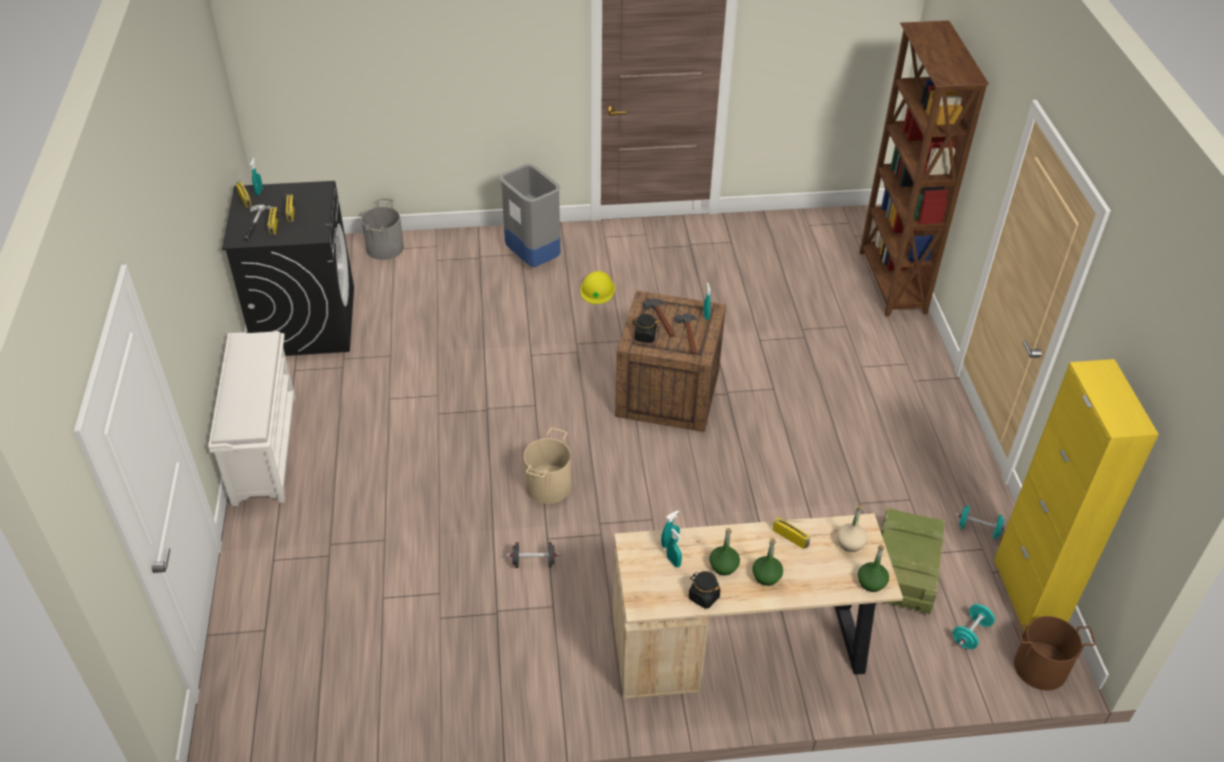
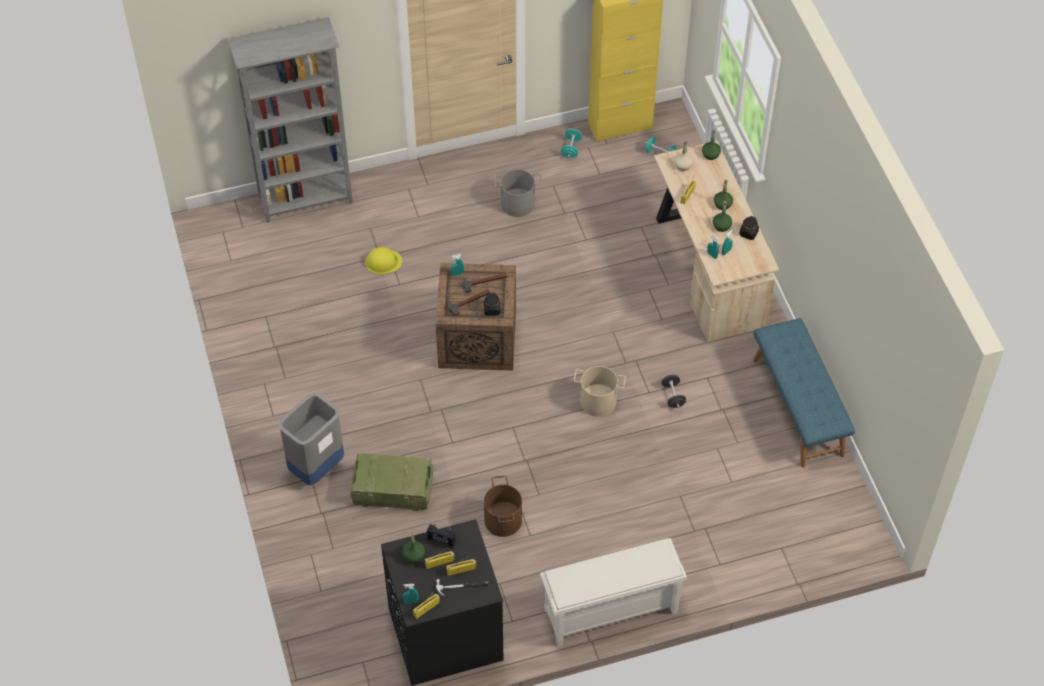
camera: 100 degrees left, 10 degrees up
grey bucket [361,198,404,260] -> grey bucket moved to [494,169,542,217]
yellow hard hat [580,271,615,304] -> yellow hard hat moved to [365,247,402,274]
brown bookcase [859,21,989,317] -> grey bookcase [228,17,353,223]
crate [881,507,945,615] -> crate moved to [350,453,434,511]
brown bucket [1014,616,1095,691] -> brown bucket moved to [484,476,522,537]
none -> green bottle [402,533,425,563]
none -> radio [427,524,456,548]
none -> blue bench [753,318,855,468]

